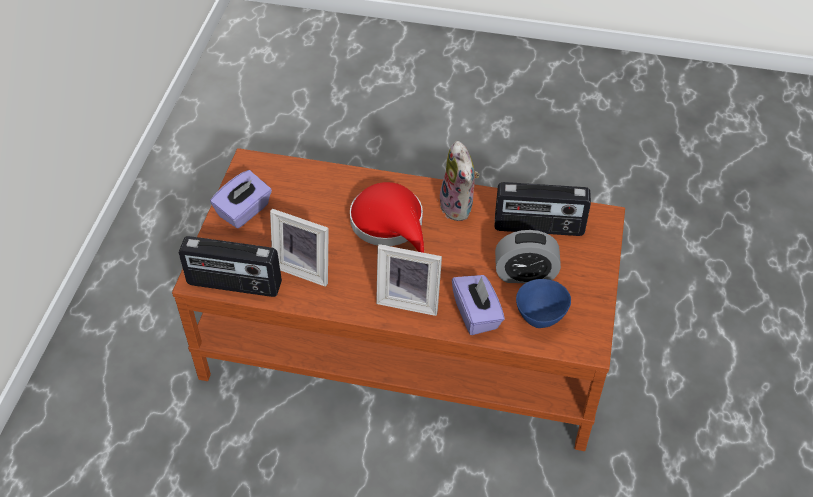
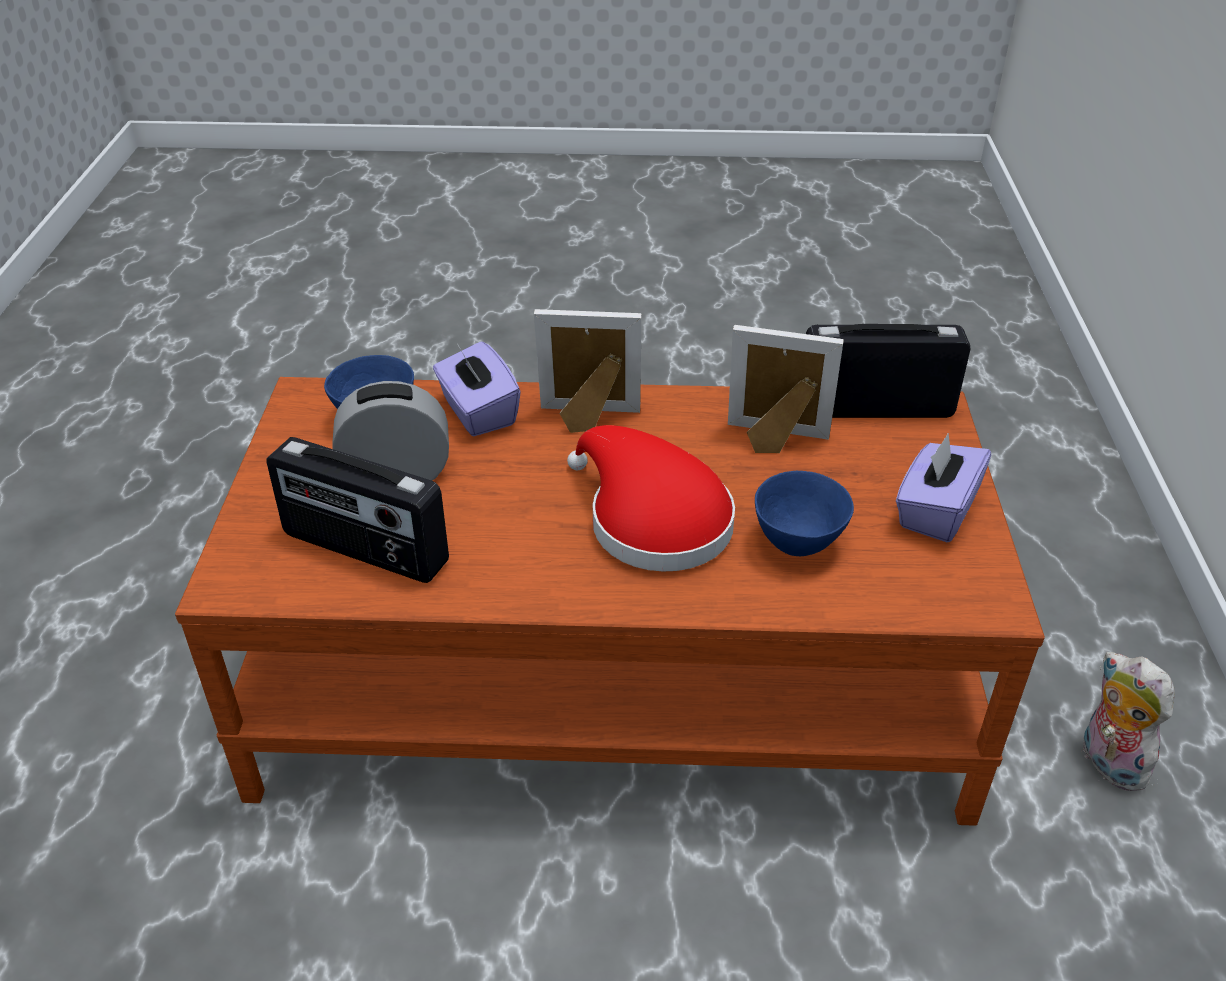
camera: 170 degrees right, 10 degrees down
plush toy [440,141,479,221] -> plush toy moved to [1083,652,1175,791]
radio [494,182,591,236] -> radio turned 150 degrees counterclockwise [266,437,449,583]
none -> blue bowl [755,471,854,556]

